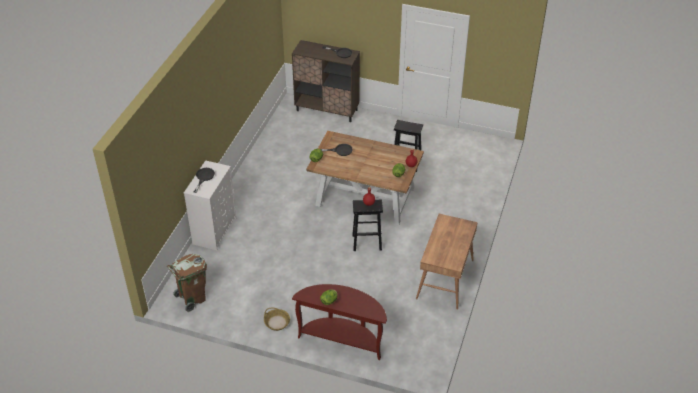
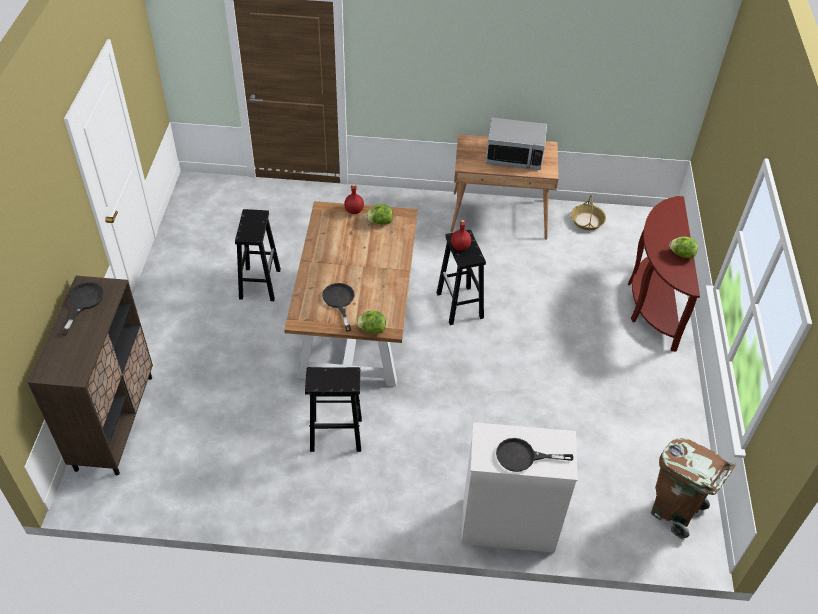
camera: 105 degrees left, 5 degrees up
basket [264,307,290,331] -> basket moved to [571,195,606,230]
none -> black stool [305,367,362,452]
none -> microwave [486,118,547,170]

